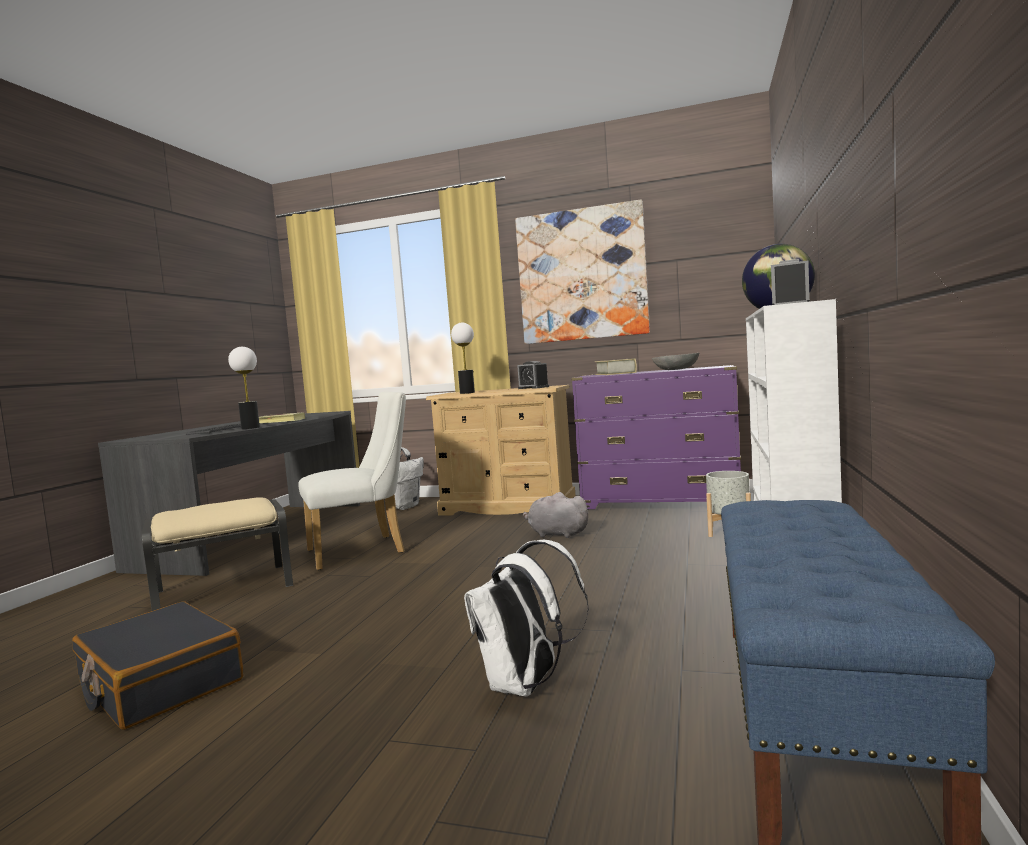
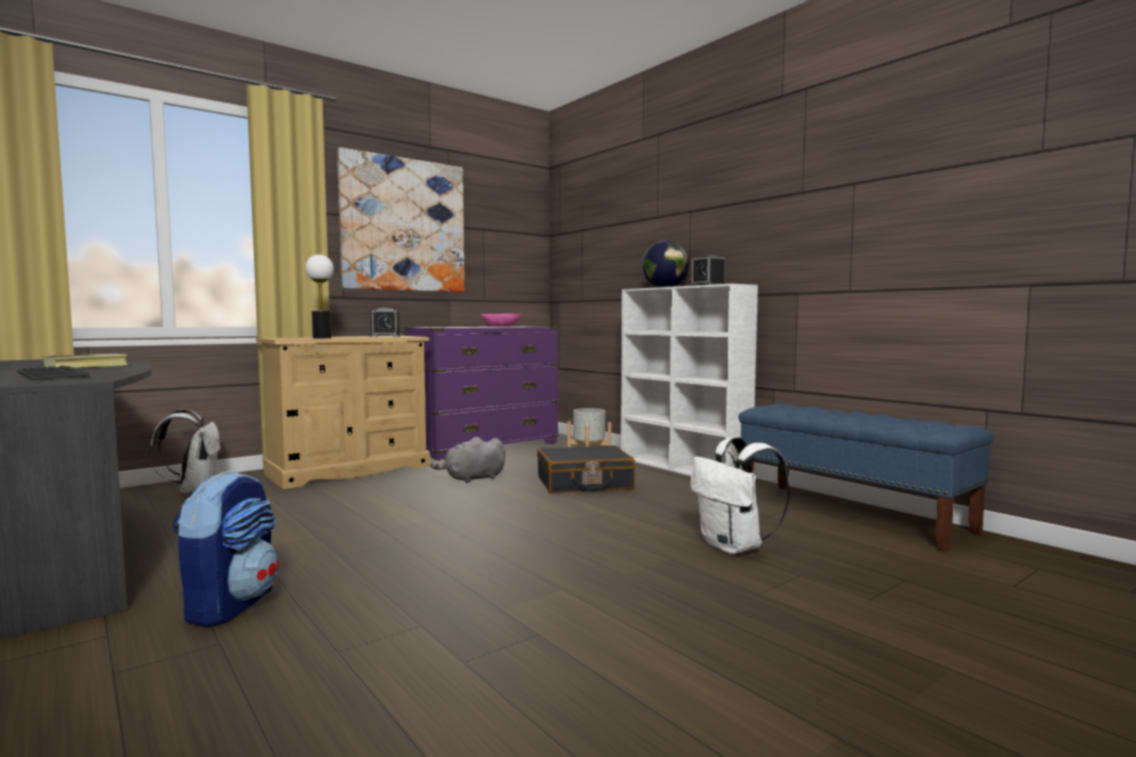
camera: 55 degrees left, 0 degrees up
black suitcase [72,601,243,730] -> black suitcase moved to [537,445,635,493]
beige ottoman [142,497,293,611] -> backpack [173,470,278,627]
table lamp [228,347,260,429] -> none
white chair [298,392,406,570] -> none
book [595,358,637,375] -> none
grey bowl [652,353,699,370] -> pink bowl [481,313,521,327]

